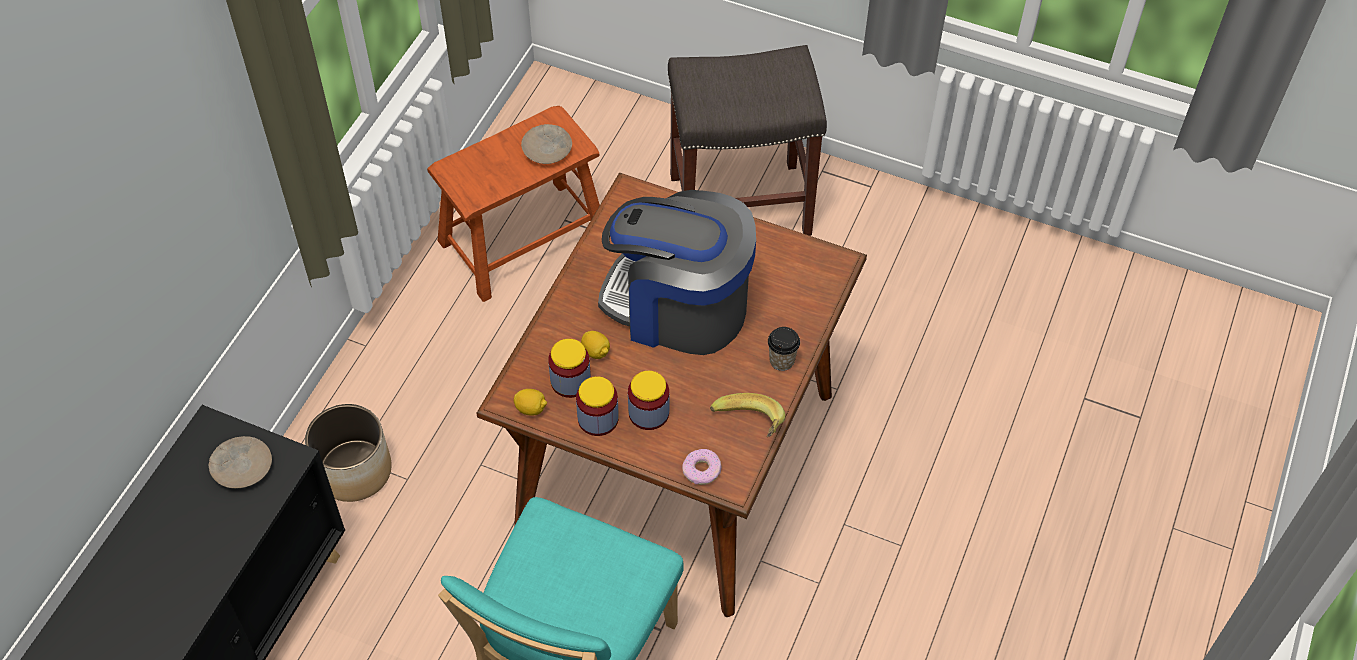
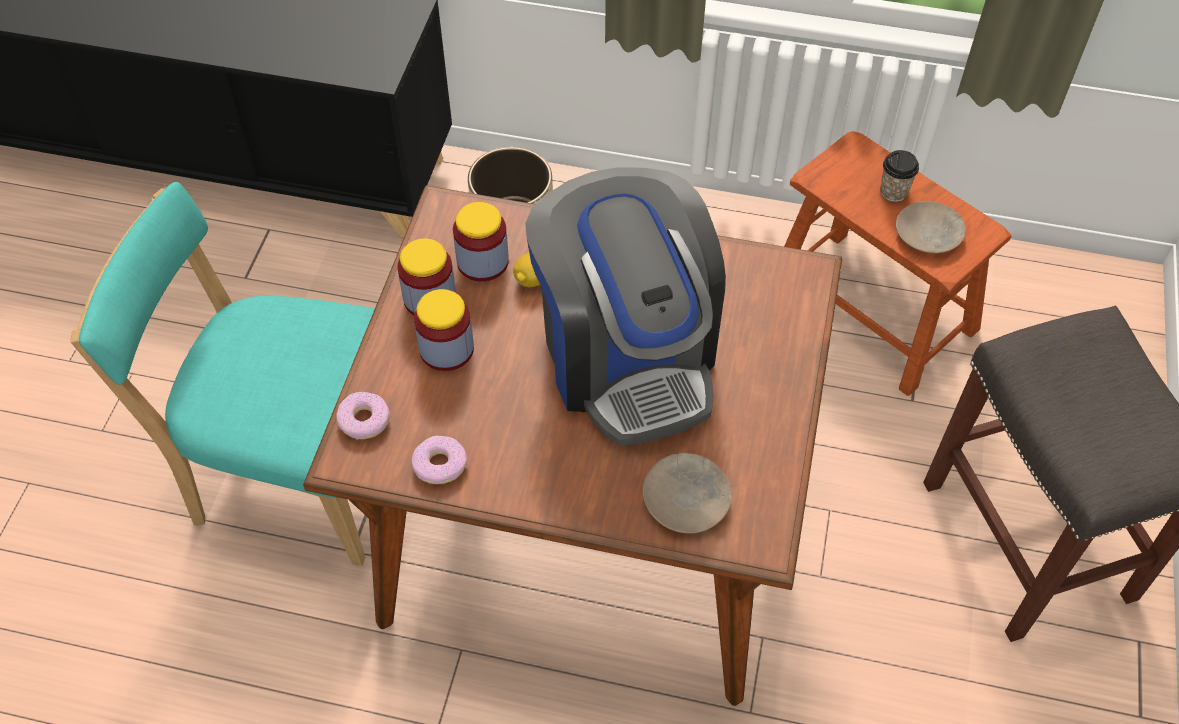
camera: 80 degrees right, 0 degrees up
beige plate [209,436,272,488] -> beige plate moved to [643,453,732,534]
lemon [513,389,547,416] -> none
coffee machine [598,190,756,355] -> coffee machine turned 150 degrees clockwise [525,167,726,445]
banana [710,393,785,437] -> donut [411,436,467,484]
cup [768,327,800,371] -> cup moved to [880,150,919,202]

